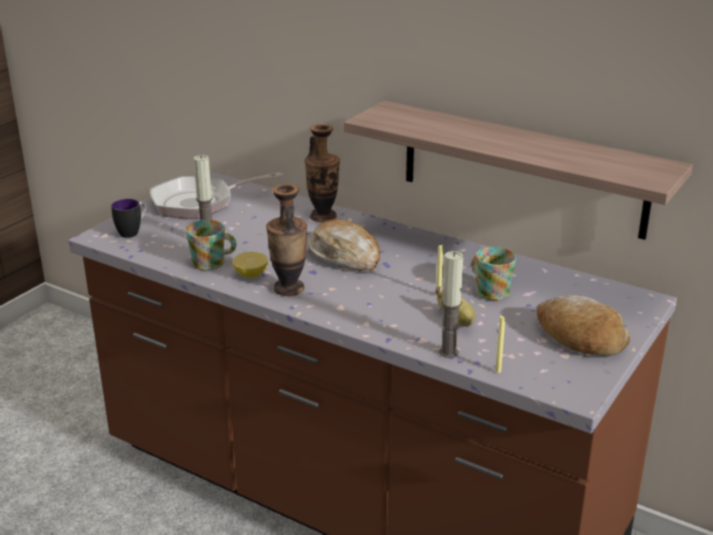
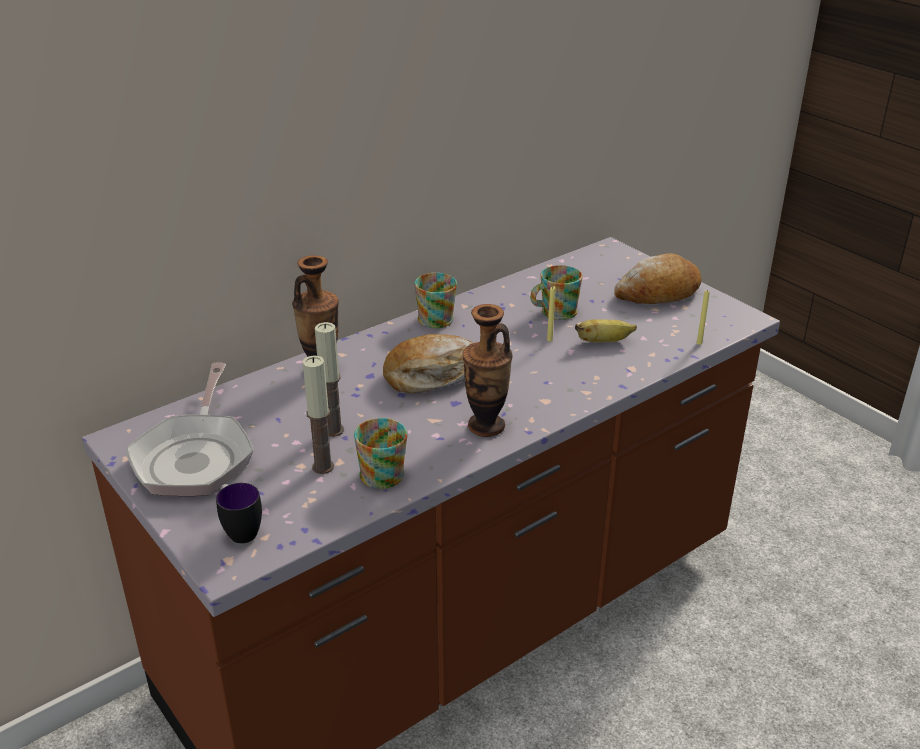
camera: 70 degrees left, 5 degrees up
lemon [232,252,268,278] -> none
shelf [344,101,693,240] -> none
candle [439,251,463,358] -> candle moved to [315,322,344,437]
none -> mug [415,273,457,328]

